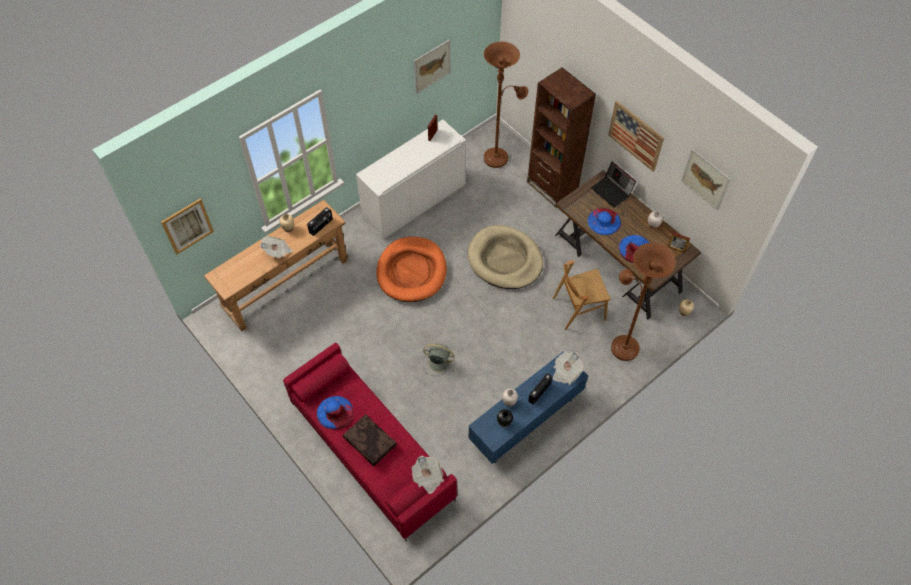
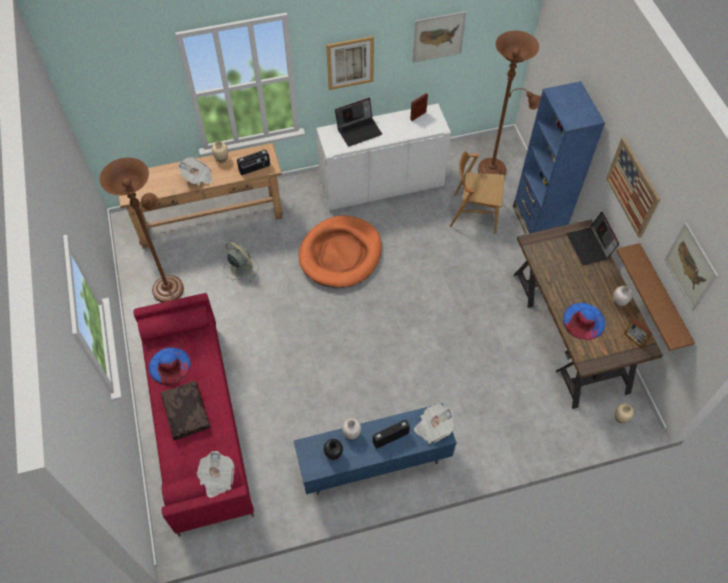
camera: 25 degrees right, 0 degrees up
picture [161,198,214,255] -> picture moved to [326,36,374,90]
grey fan [423,343,455,376] -> grey fan moved to [223,242,259,282]
beige dog bed [468,225,543,289] -> none
brown bookcase [527,67,596,208] -> blue bookcase [513,81,605,234]
brown chair [553,260,611,330] -> brown chair moved to [450,151,505,234]
blue hat [588,208,621,235] -> none
brown floor lamp [611,243,676,361] -> brown floor lamp moved to [100,158,184,302]
none -> laptop [335,98,382,146]
none -> brown shelf [616,243,695,351]

